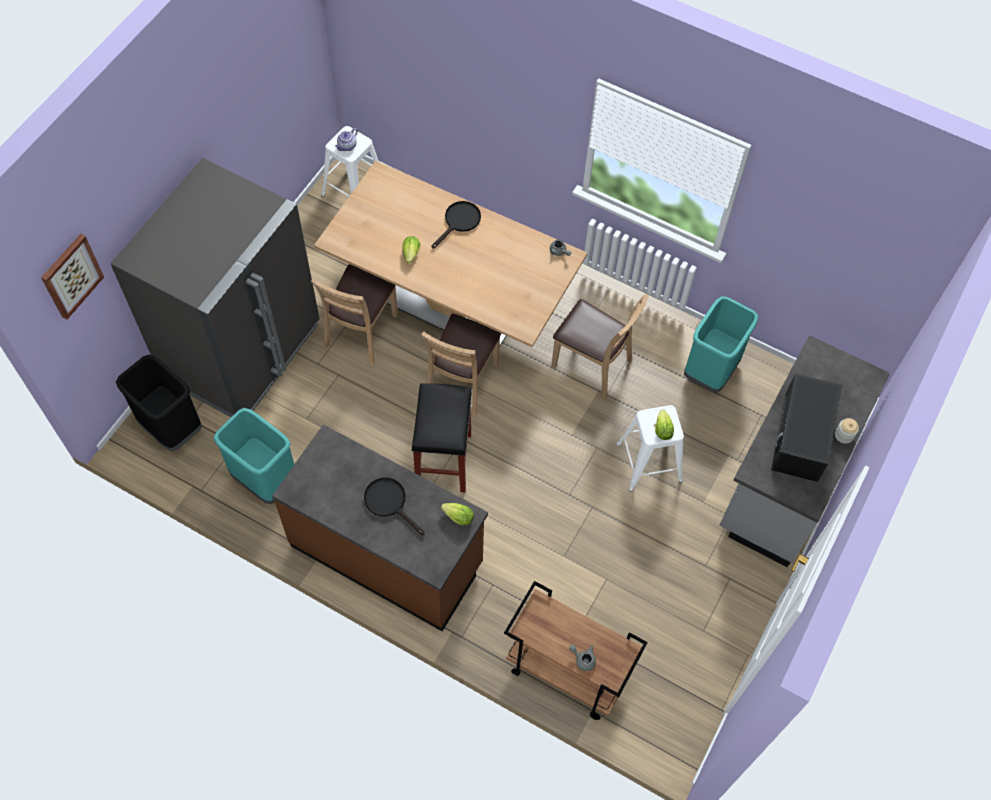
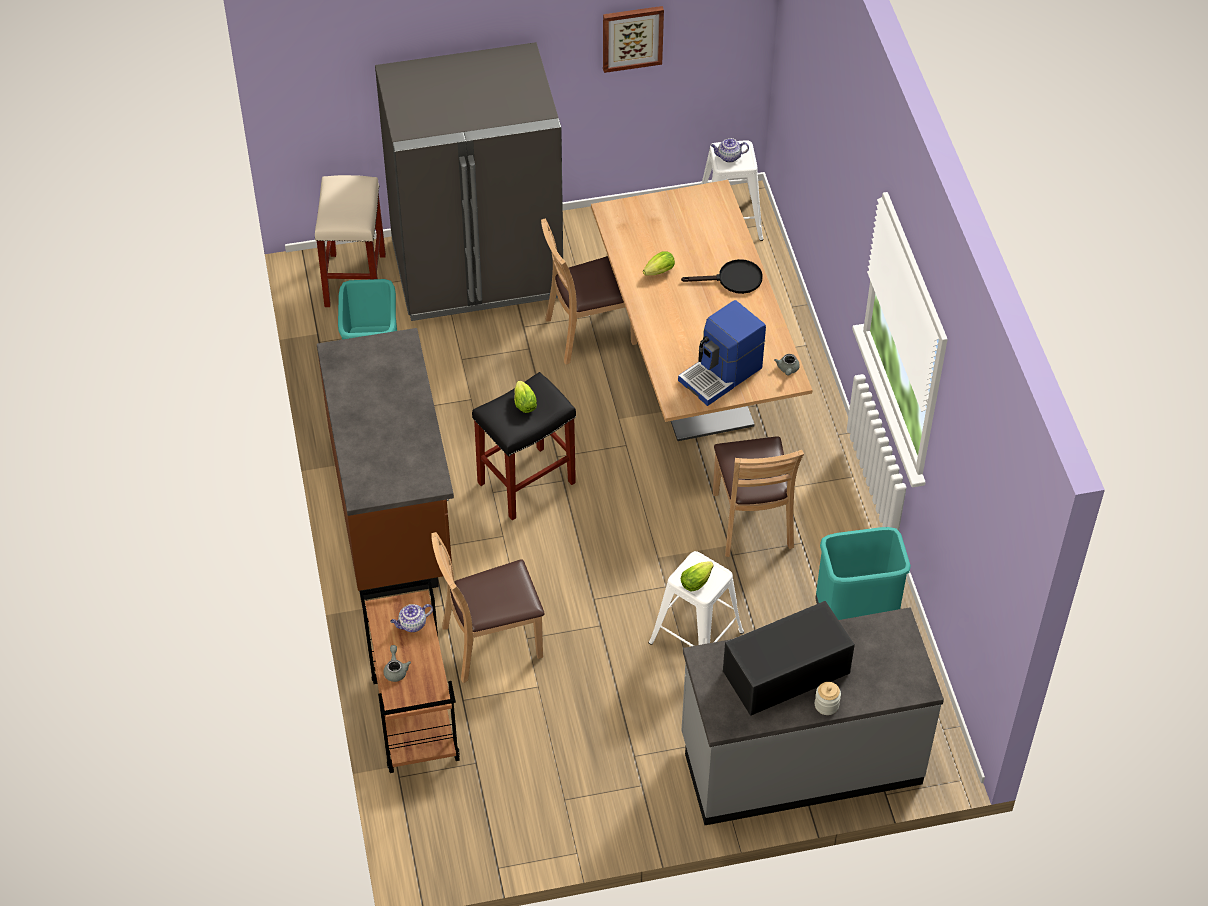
camera: 50 degrees right, 10 degrees down
picture [41,234,104,320] -> picture moved to [603,6,664,73]
black trash can [116,355,202,452] -> beige stool [315,175,386,307]
black frying pan [364,478,425,535] -> none
brown chair [421,314,502,416] -> brown chair moved to [431,532,544,683]
lettuce [441,503,474,526] -> lettuce moved to [514,381,537,413]
none -> teapot [390,604,433,632]
none -> coffee machine [678,300,766,406]

